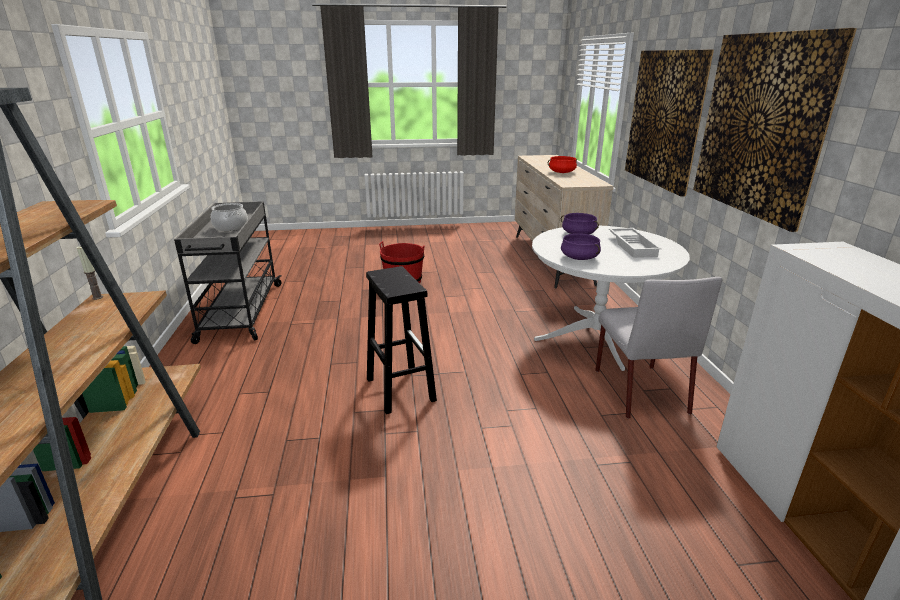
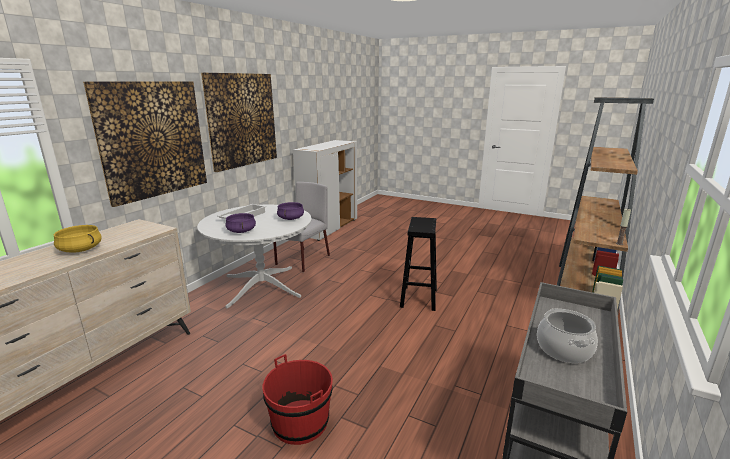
camera: 145 degrees left, 5 degrees down
red cooking pot [548,156,577,173] -> yellow cooking pot [54,225,102,253]

